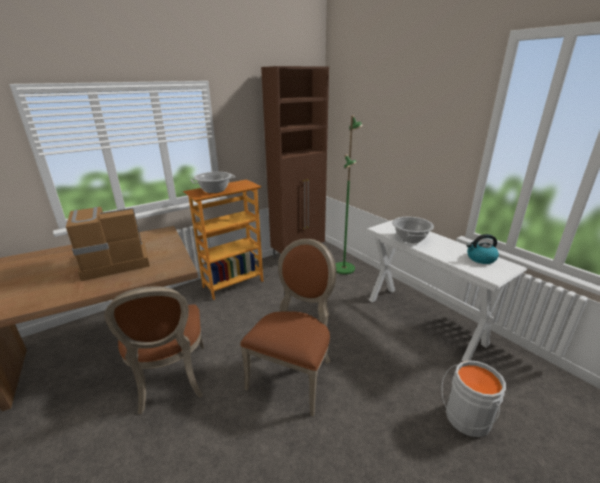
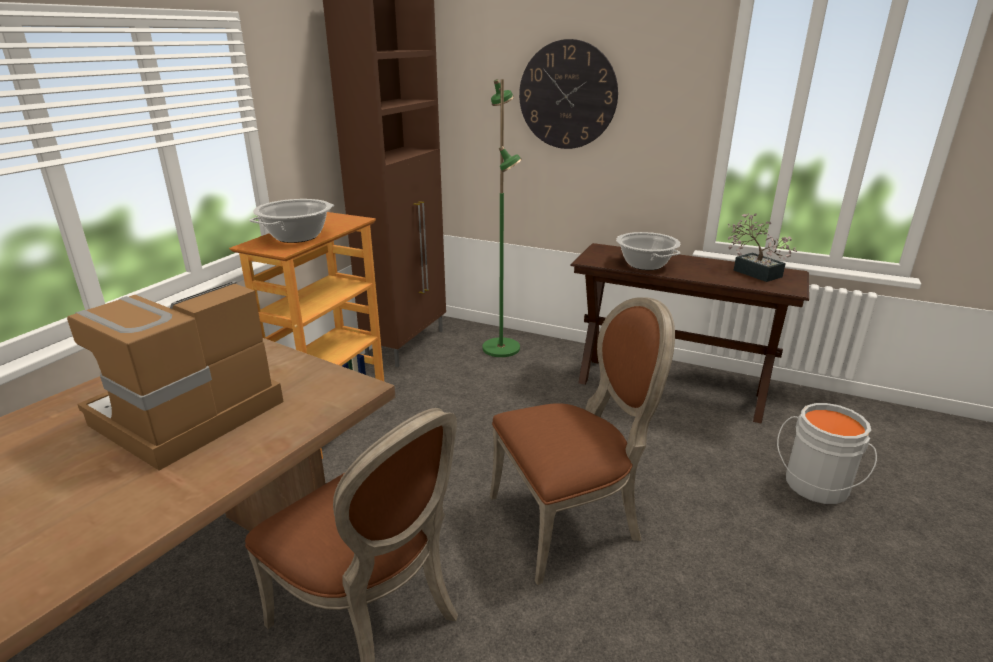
camera: 30 degrees left, 0 degrees up
brown chair [240,239,336,417] -> brown chair turned 75 degrees clockwise [490,297,675,585]
white console table [367,220,527,361] -> brown console table [570,243,809,424]
kettle [466,234,499,264] -> potted plant [728,213,797,282]
none -> wall clock [519,39,618,149]

